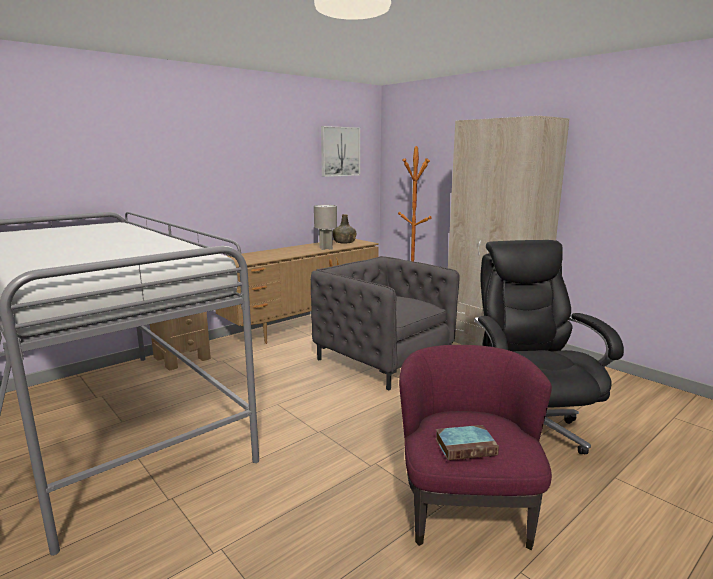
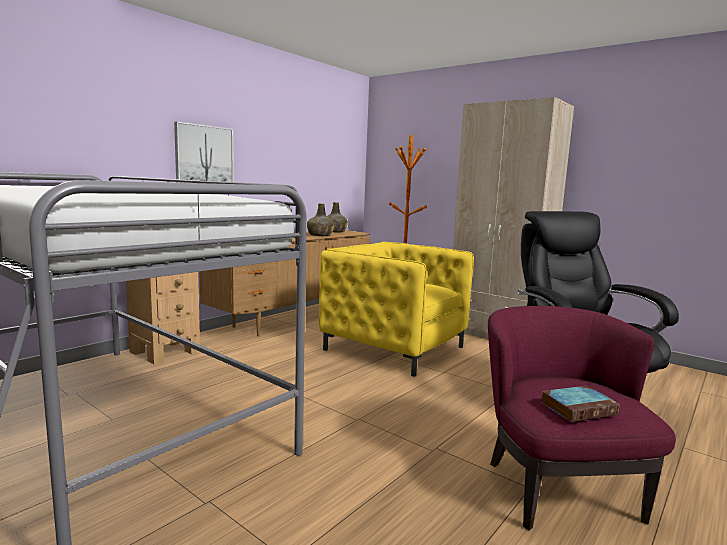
camera: 10 degrees left, 5 degrees down
grey armchair [311,256,459,390] -> yellow armchair [319,242,474,377]
grey table lamp [314,205,337,250] -> green bottle [307,203,334,236]
picture [321,126,360,177] -> picture moved to [174,122,234,183]

